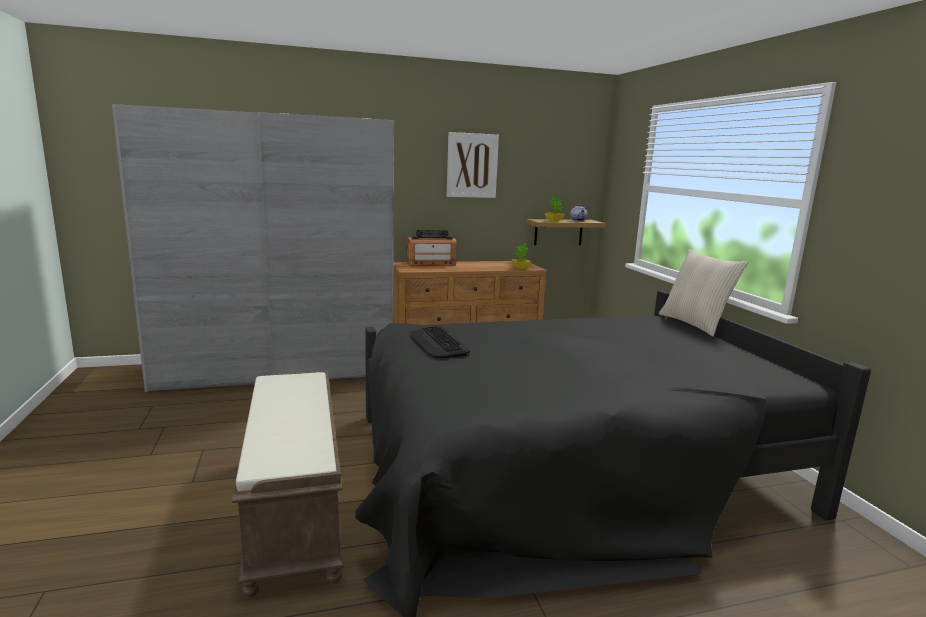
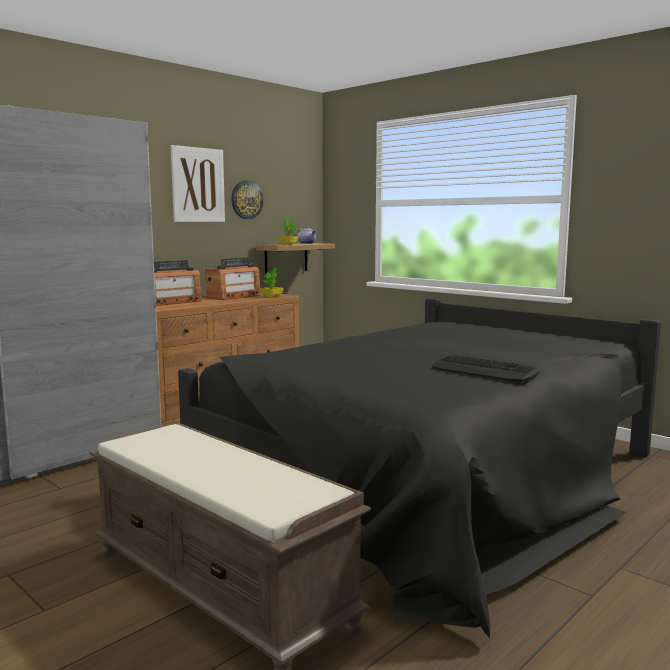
camera: 30 degrees left, 5 degrees down
keyboard [411,326,470,358] -> keyboard moved to [432,355,540,382]
beige pillow [659,249,748,337] -> none
none -> radio [206,257,261,300]
none -> wall clock [231,181,263,219]

